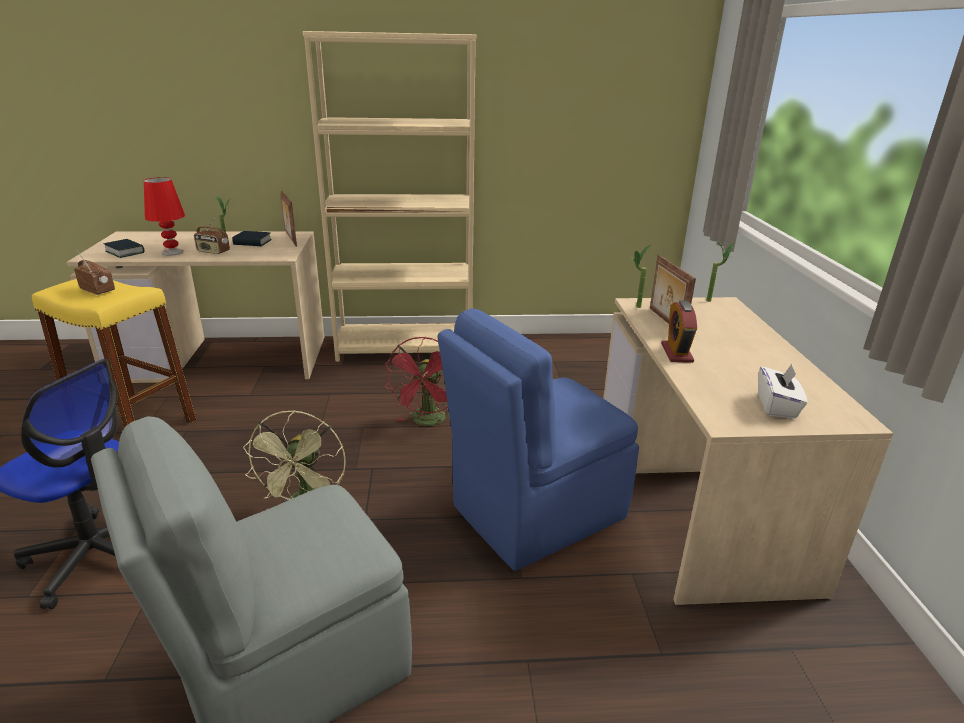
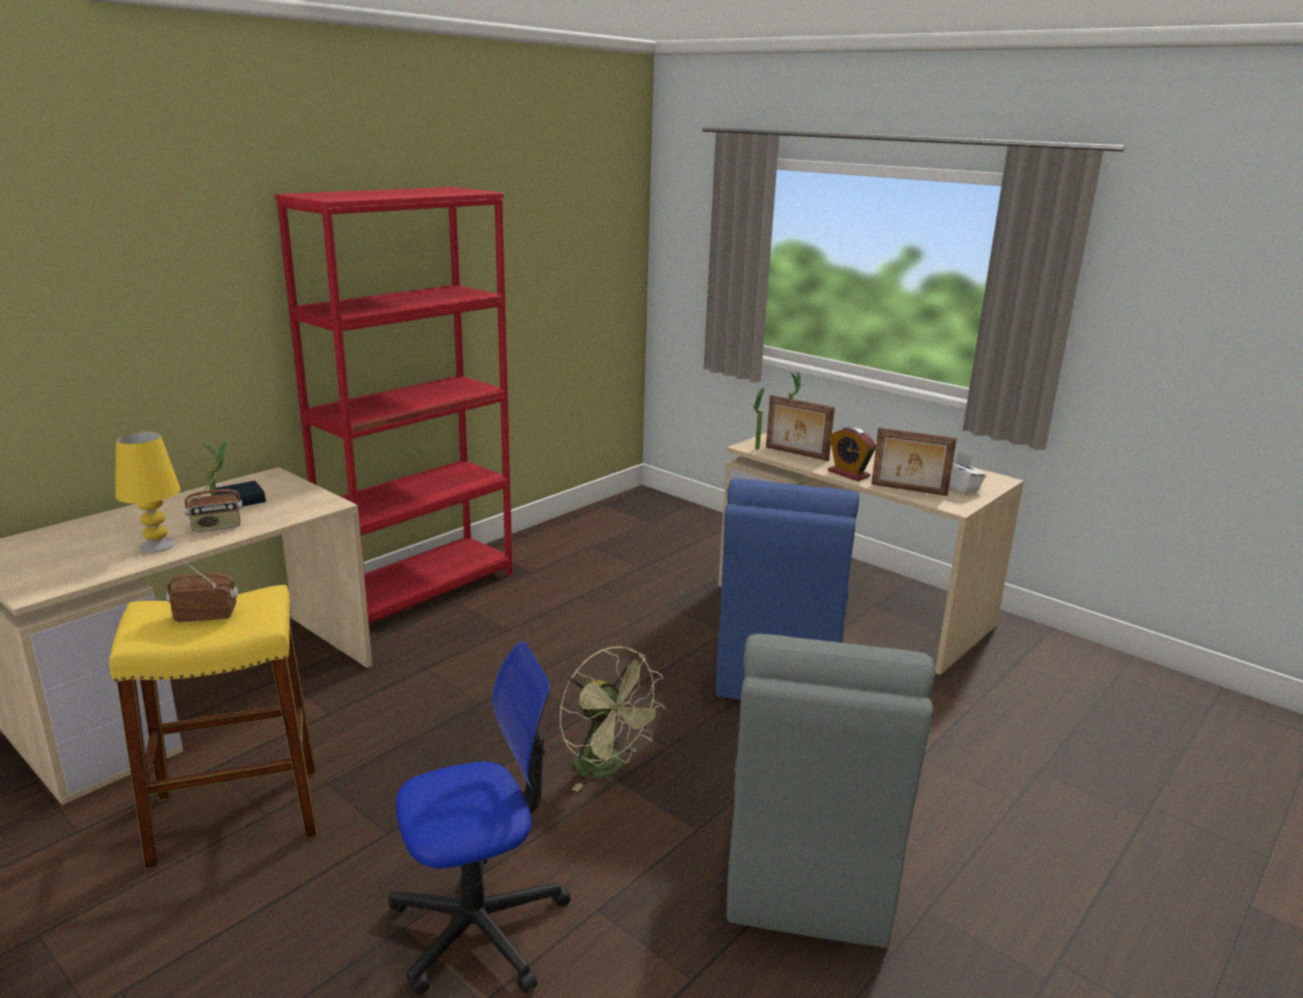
camera: 45 degrees left, 5 degrees down
book [103,239,144,258] -> none
red table lamp [144,177,185,256] -> yellow table lamp [115,431,180,553]
picture frame [280,191,297,247] -> picture frame moved to [871,428,957,496]
beige bookcase [303,31,477,362] -> red bookcase [275,187,513,635]
red fan [384,337,450,426] -> none

